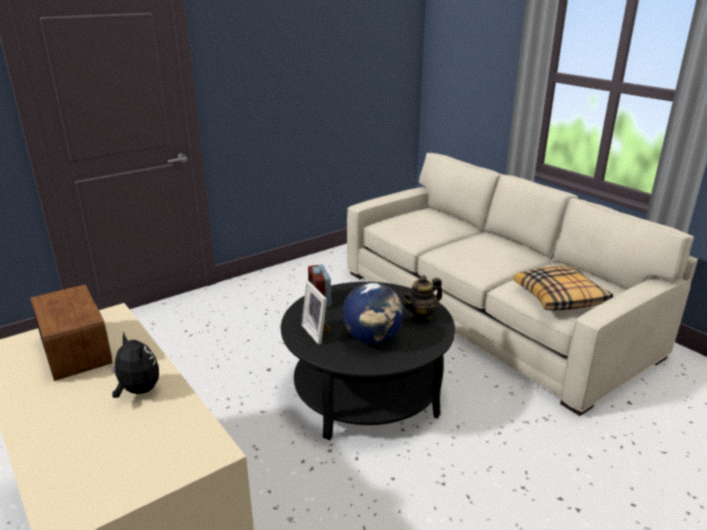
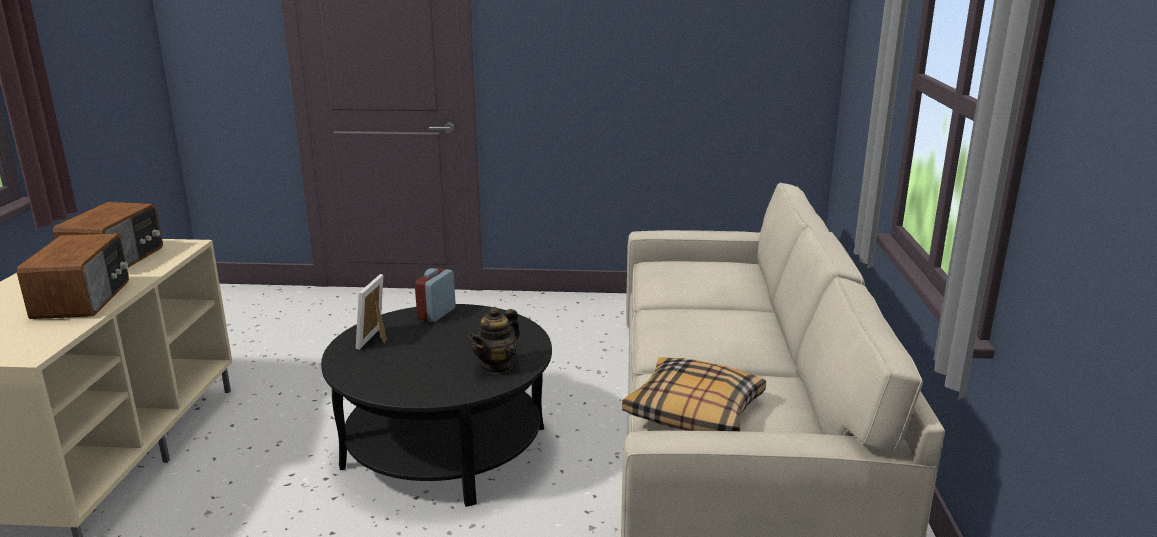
camera: 40 degrees right, 5 degrees down
plush toy [110,332,159,398] -> radio [17,234,129,319]
globe [342,283,404,344] -> none
teapot [402,275,442,324] -> teapot turned 60 degrees counterclockwise [469,307,520,374]

